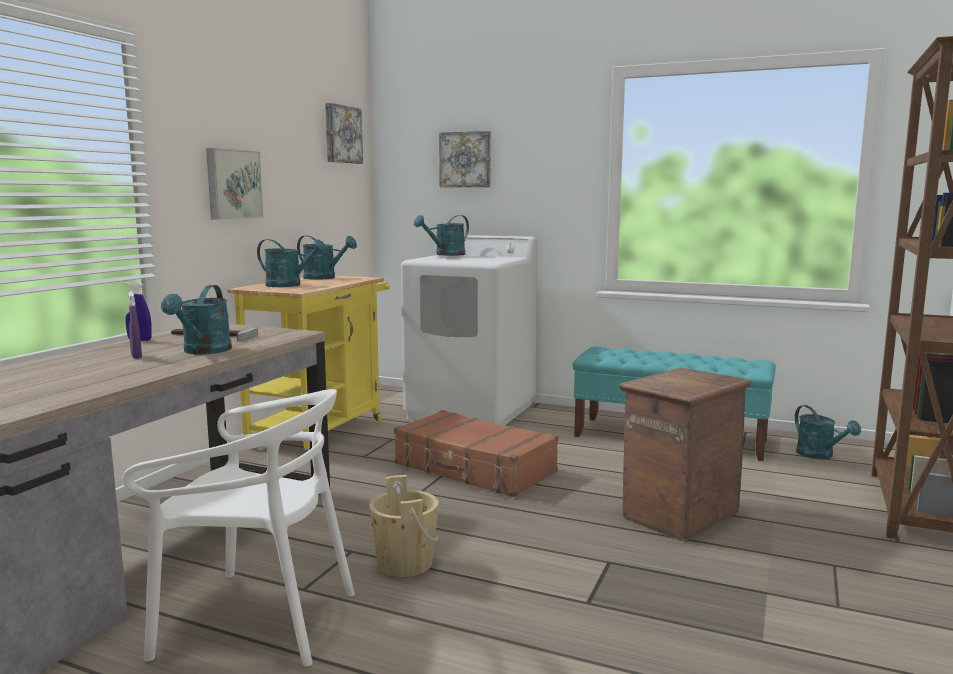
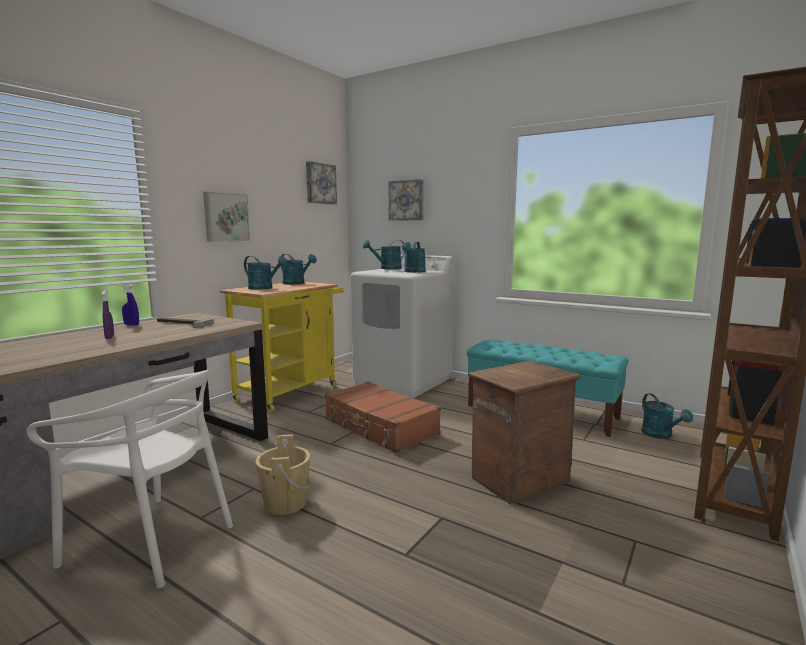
camera: 10 degrees right, 0 degrees up
turquoise watering can [161,285,232,354] -> turquoise watering can moved to [402,242,426,273]

